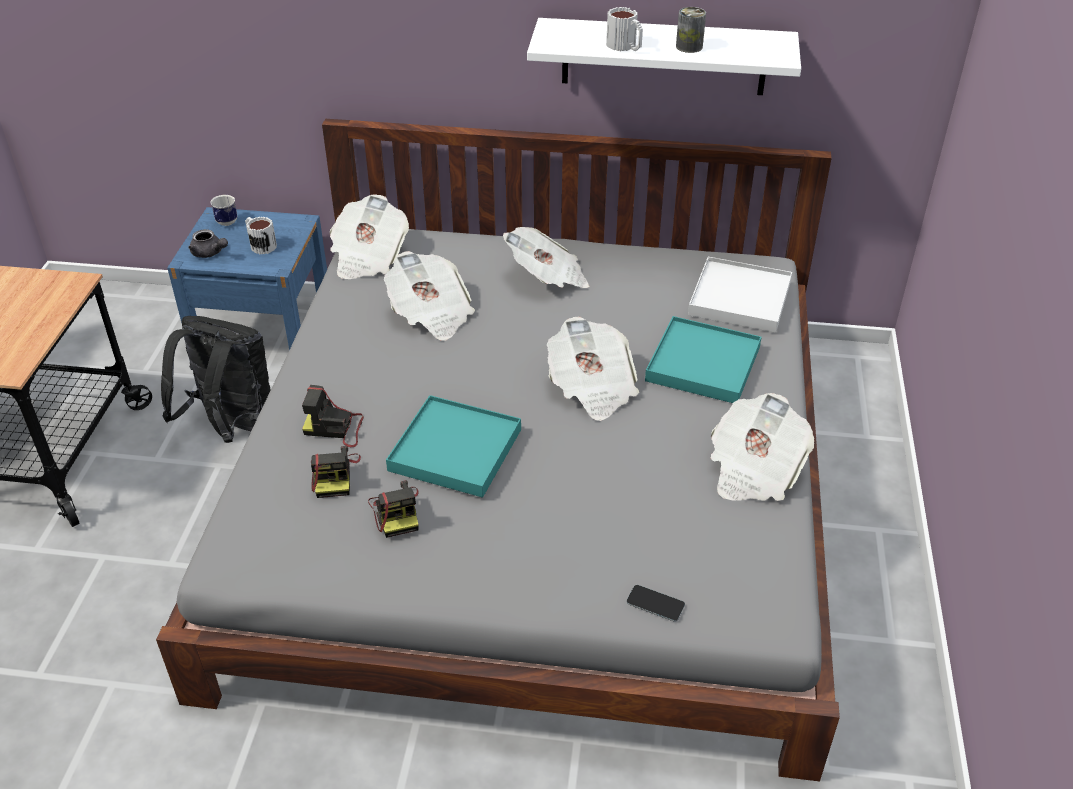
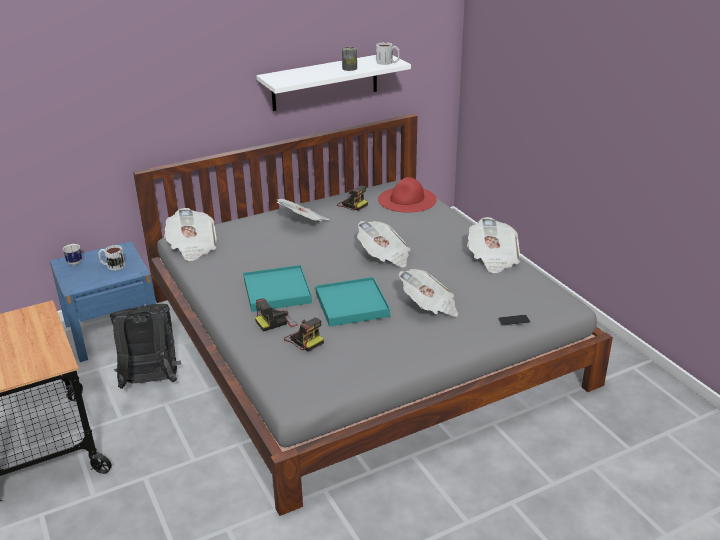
camera: 35 degrees left, 10 degrees down
grey teapot [188,229,228,258] -> none
camera [368,480,419,538] -> camera moved to [337,185,368,211]
newspaper [384,251,475,341] -> newspaper moved to [399,269,458,317]
mug [606,7,643,51] -> mug moved to [376,42,400,65]
turquoise tray [645,316,762,403] -> turquoise tray moved to [243,265,312,312]
white tray [688,257,792,333] -> red hat [378,177,437,212]

